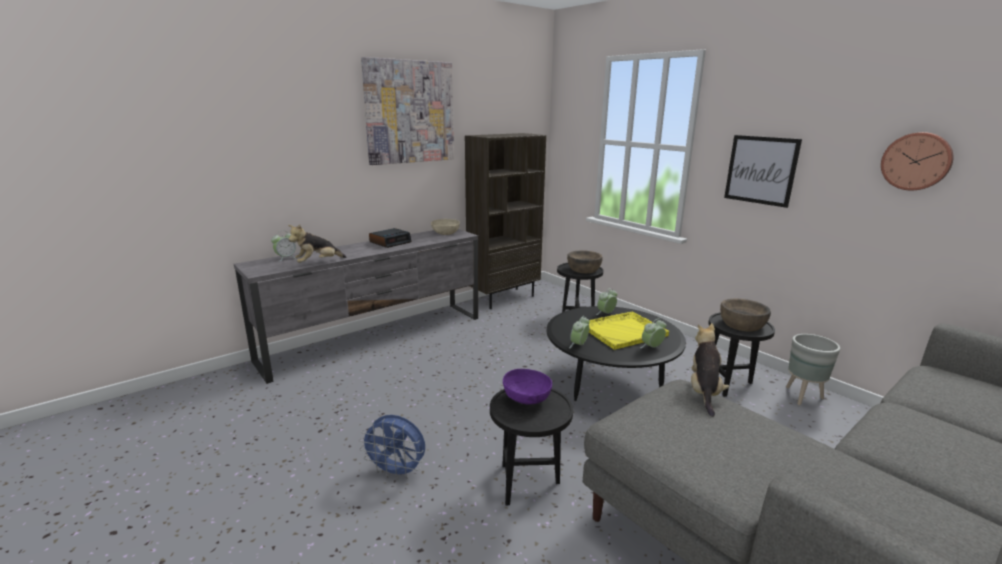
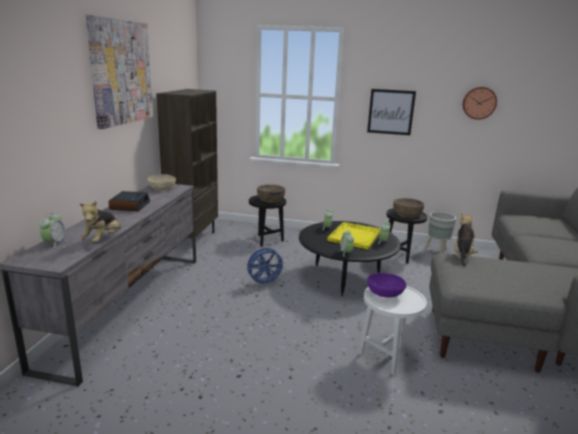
camera: 40 degrees left, 0 degrees up
blue fan [359,415,425,480] -> blue fan moved to [247,248,286,286]
black side table [490,388,573,505] -> white side table [359,286,427,375]
plush toy [691,323,729,417] -> plush toy turned 45 degrees clockwise [454,213,478,267]

